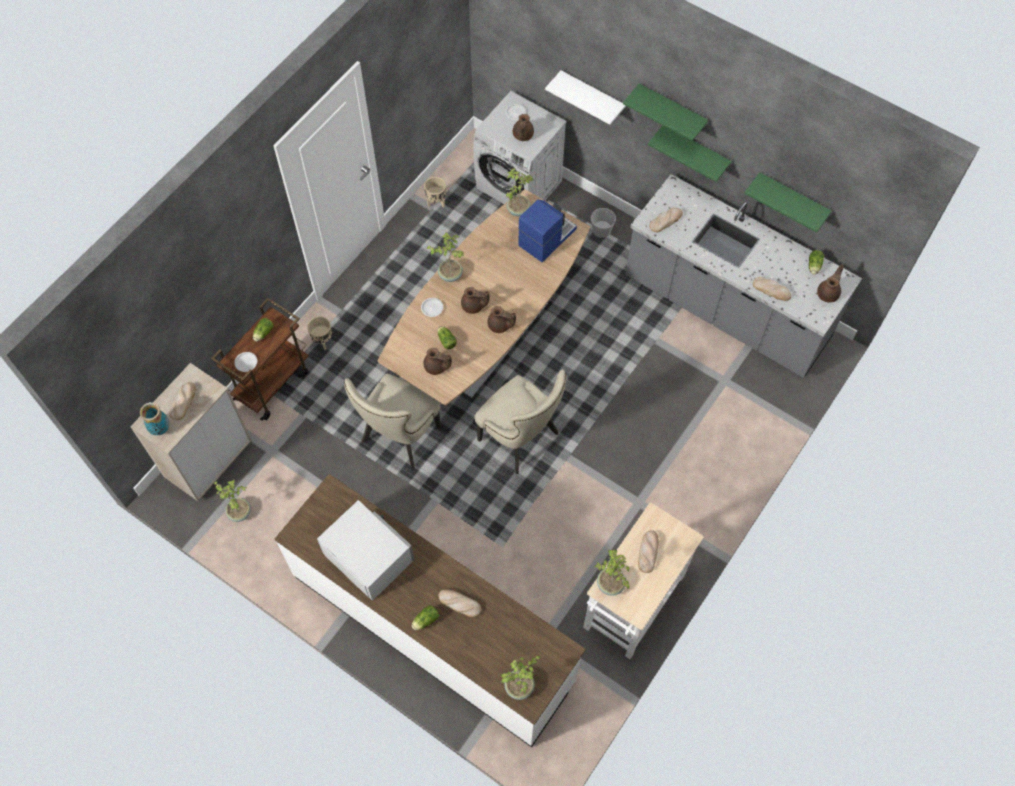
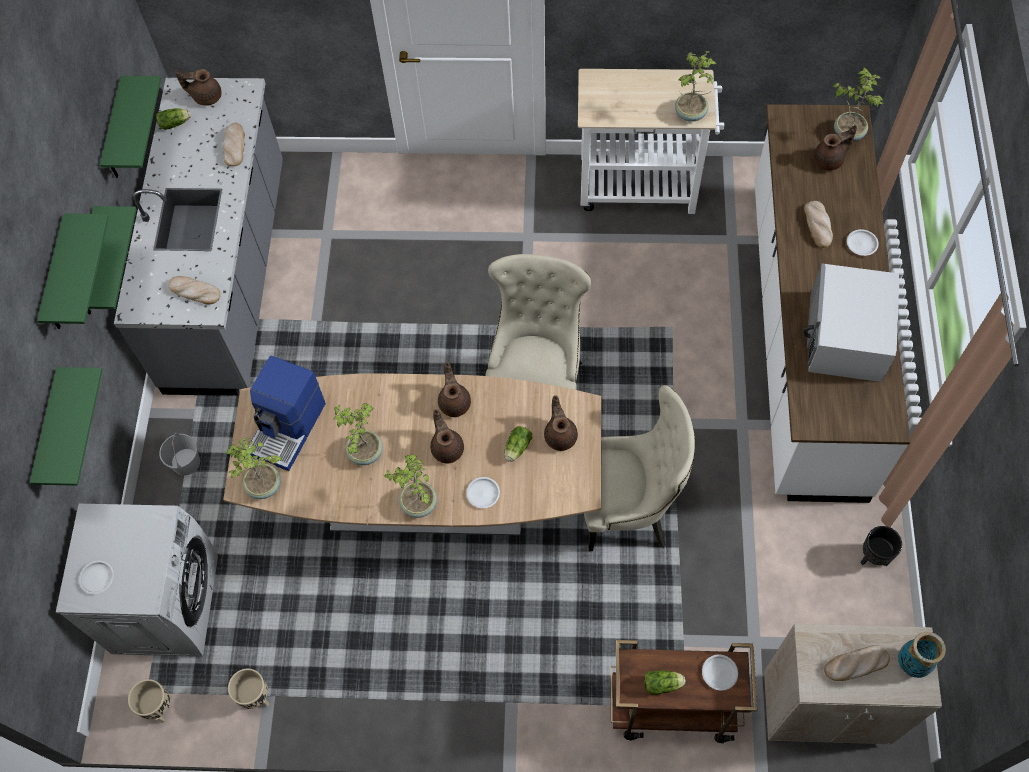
camera: 120 degrees left, 0 degrees up
potted plant [214,479,251,522] -> potted plant moved to [334,403,383,465]
beige planter [307,316,332,350] -> beige planter moved to [128,679,172,723]
lettuce [412,605,439,630] -> white plate [847,229,879,256]
brown teapot [513,114,534,141] -> brown teapot moved to [813,125,857,171]
coffee machine [518,200,577,262] -> coffee machine turned 75 degrees counterclockwise [249,356,326,471]
white shelf [545,70,626,125] -> green shelf [30,367,103,486]
bread [638,530,659,573] -> none
none -> black planter [860,526,902,566]

